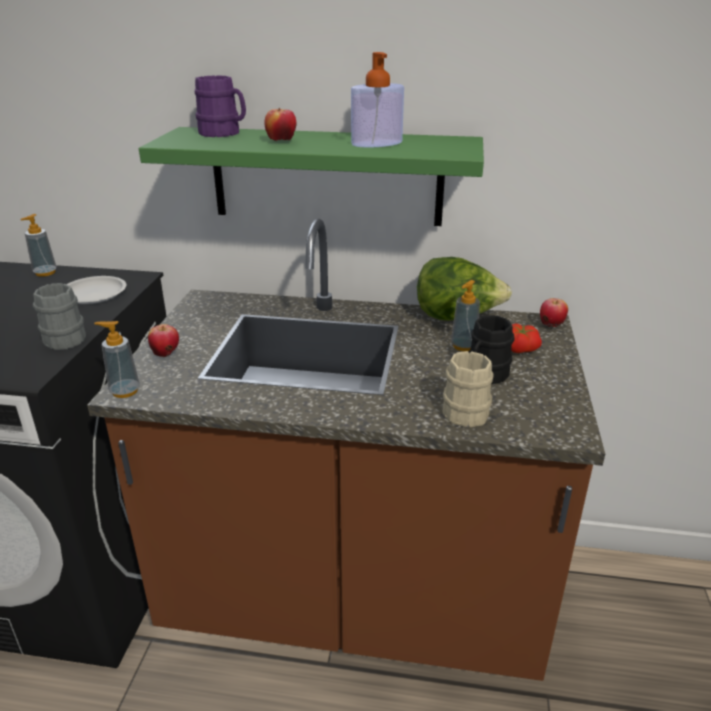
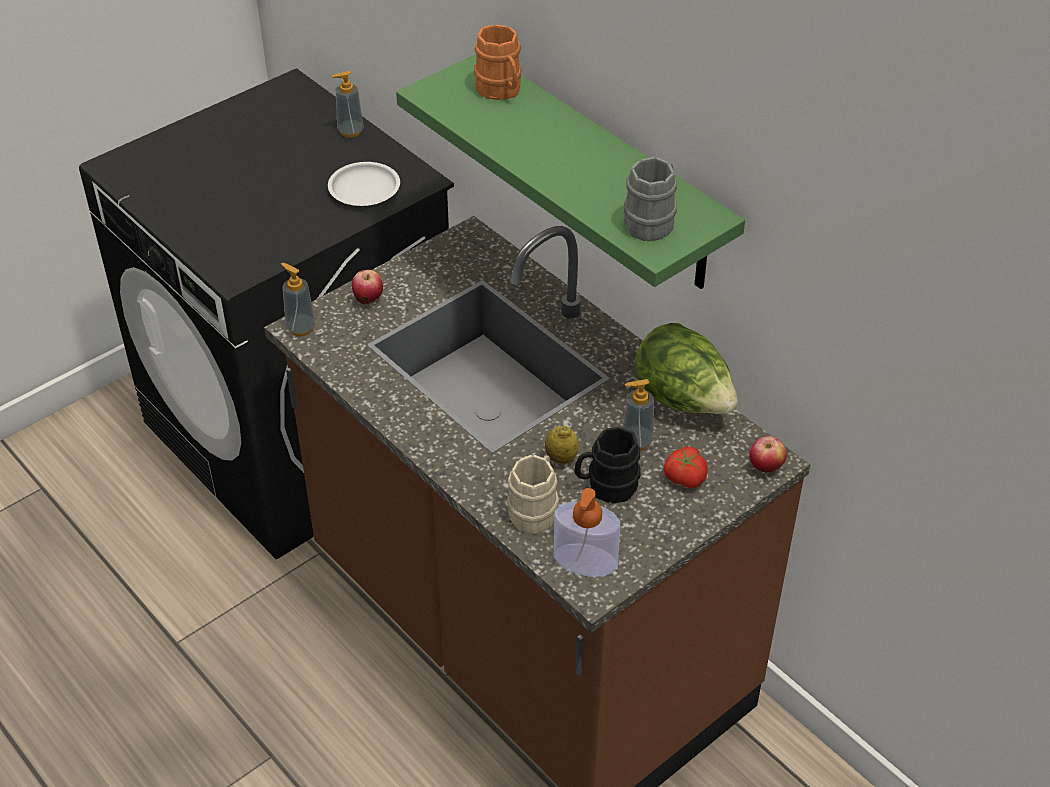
camera: 40 degrees right, 15 degrees up
grey mug [33,283,86,350] -> grey mug moved to [624,157,677,242]
purple mug [195,75,246,137] -> orange mug [474,25,522,100]
apple [264,108,297,141] -> none
soap dispenser [351,52,404,147] -> soap dispenser moved to [554,488,620,577]
none -> lemon [545,426,578,464]

